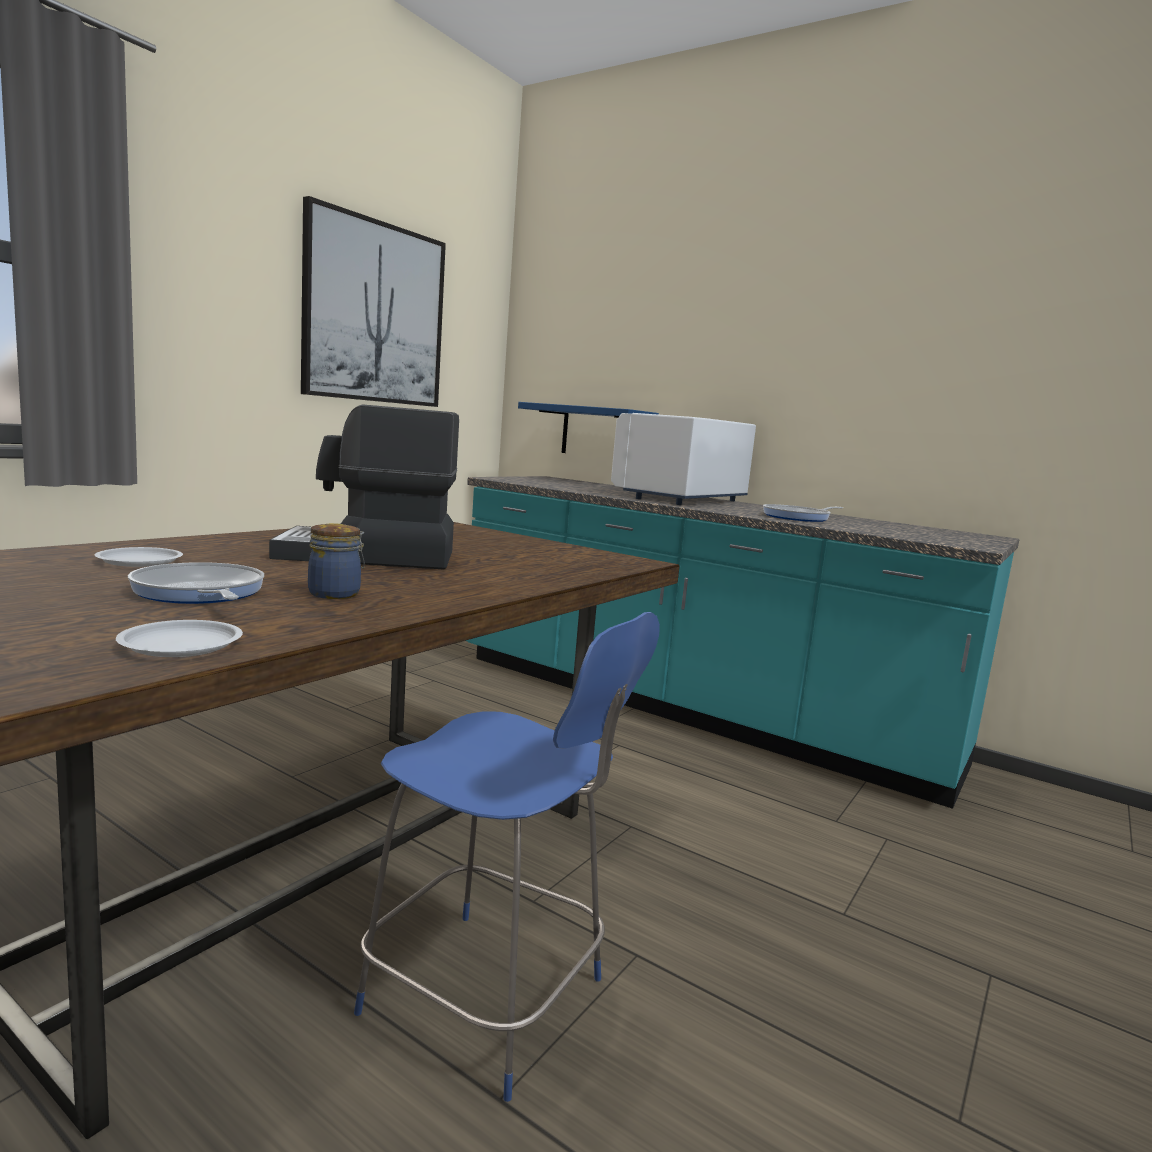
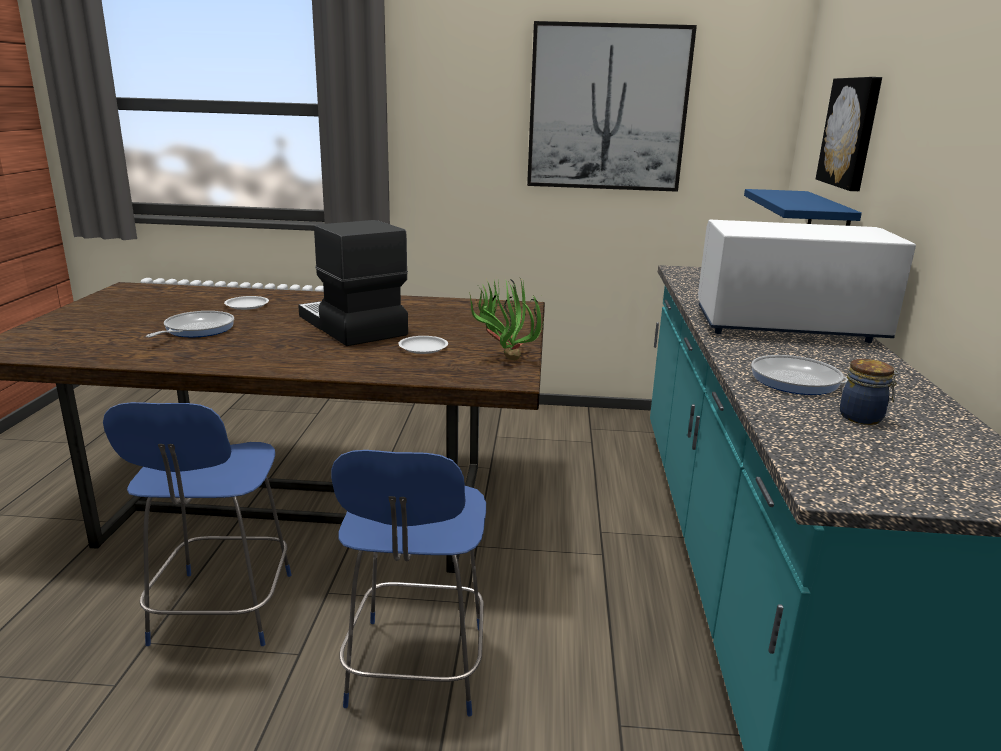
camera: 60 degrees right, 10 degrees up
white plate [116,620,243,657] -> white plate moved to [398,336,448,354]
jar [308,523,365,599] -> jar moved to [840,359,900,425]
none -> blue chair [331,450,486,716]
none -> potted plant [469,278,544,360]
none -> picture [816,77,882,191]

